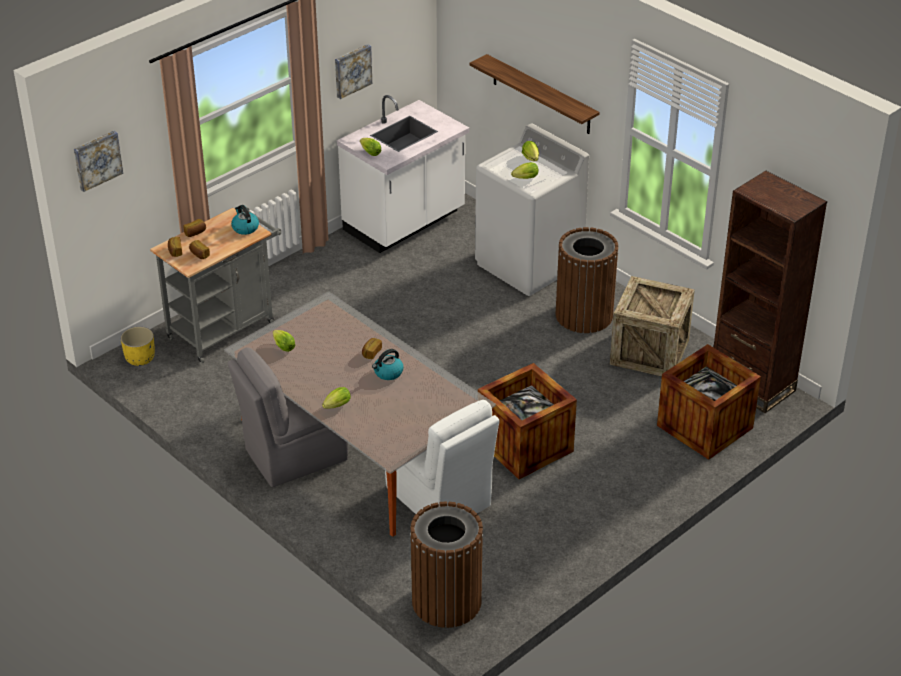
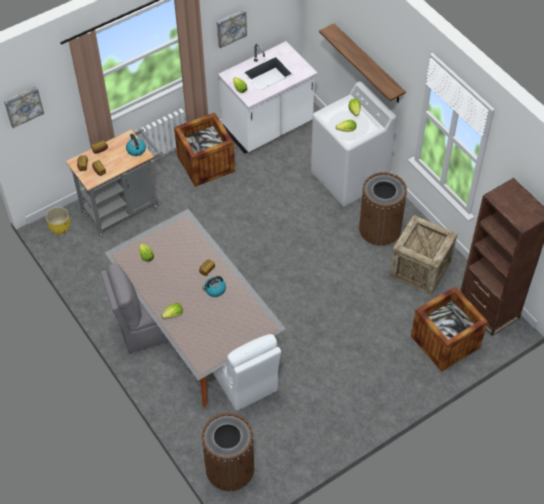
camera: 10 degrees right, 15 degrees up
crate [478,363,577,479] -> crate moved to [174,112,235,187]

